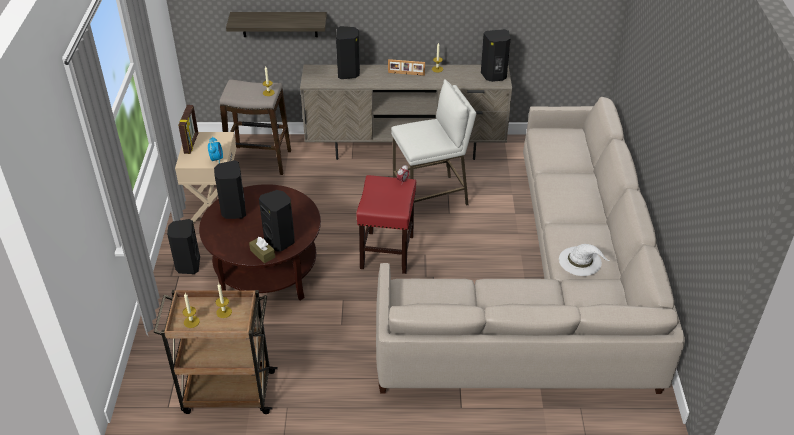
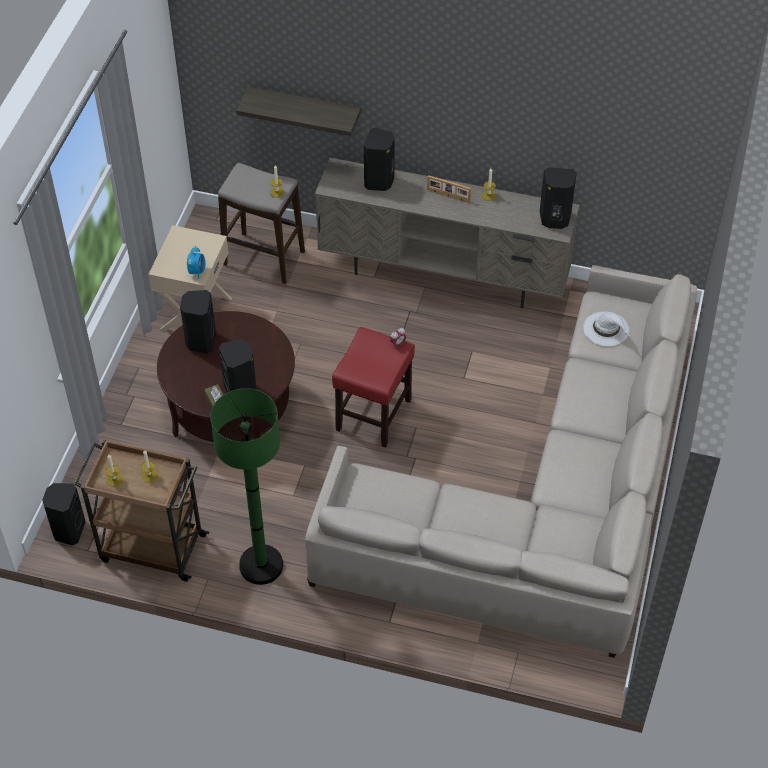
camera: 15 degrees right, 10 degrees up
black speaker [167,219,200,274] -> black speaker moved to [42,483,86,546]
picture frame [178,105,198,154] -> none
white stool [391,79,476,206] -> none
white hat [559,244,609,276] -> white hat moved to [583,312,630,346]
none -> green floor lamp [210,388,283,585]

